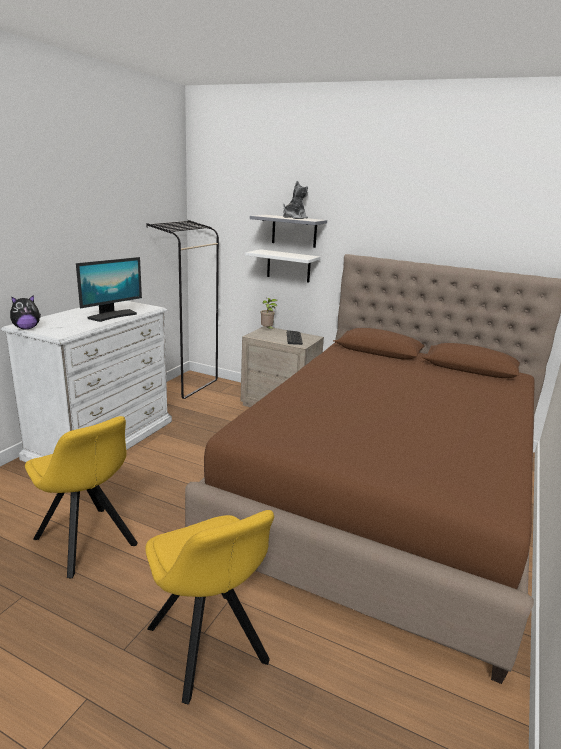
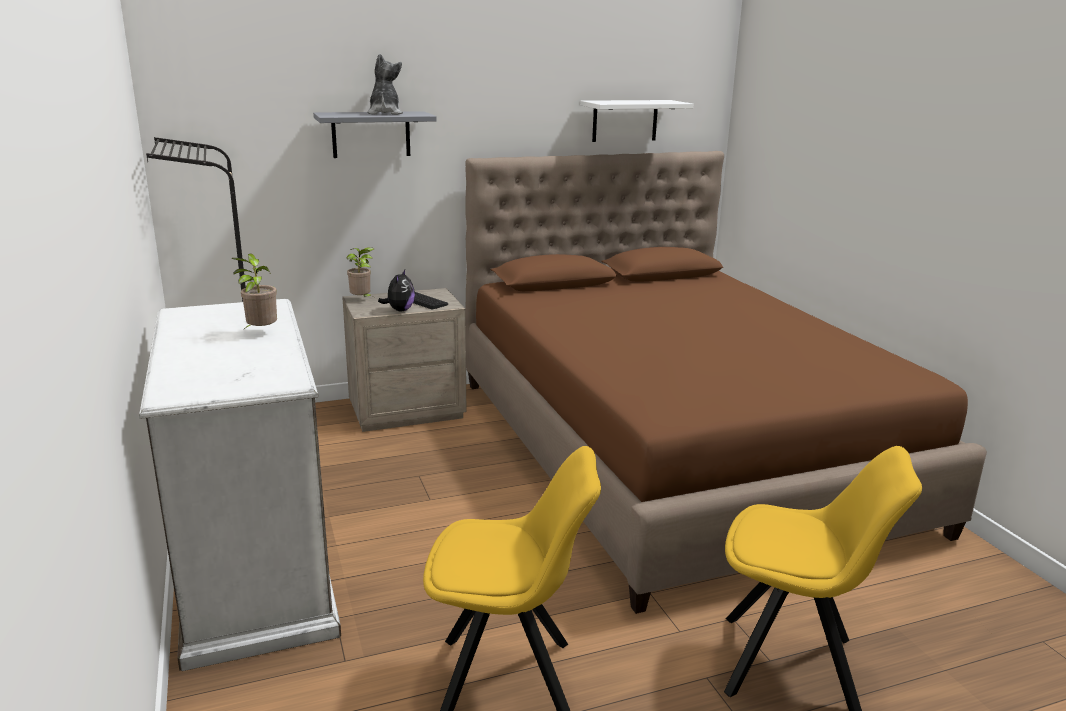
camera: 45 degrees left, 0 degrees up
plush toy [10,295,41,329] -> plush toy moved to [378,270,415,311]
monitor [76,257,142,322] -> potted plant [232,253,277,331]
white shelf [245,249,321,283] -> white shelf moved to [580,100,693,142]

